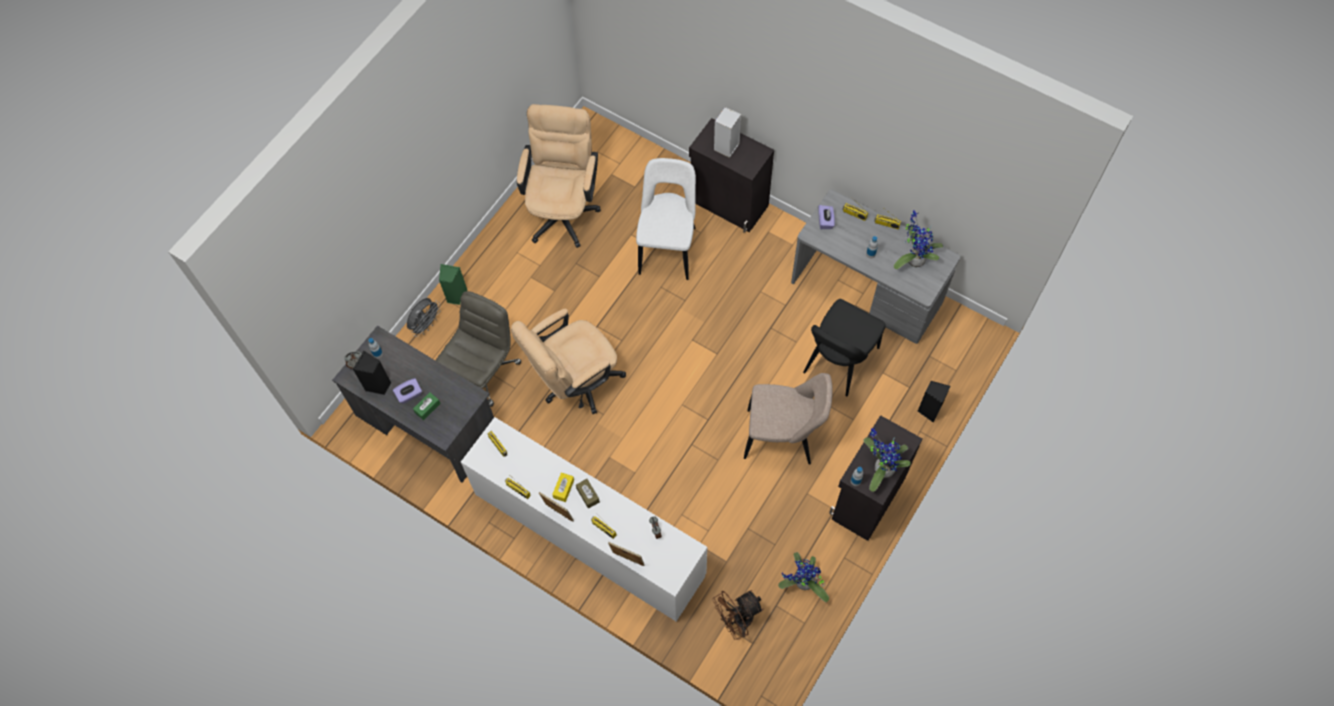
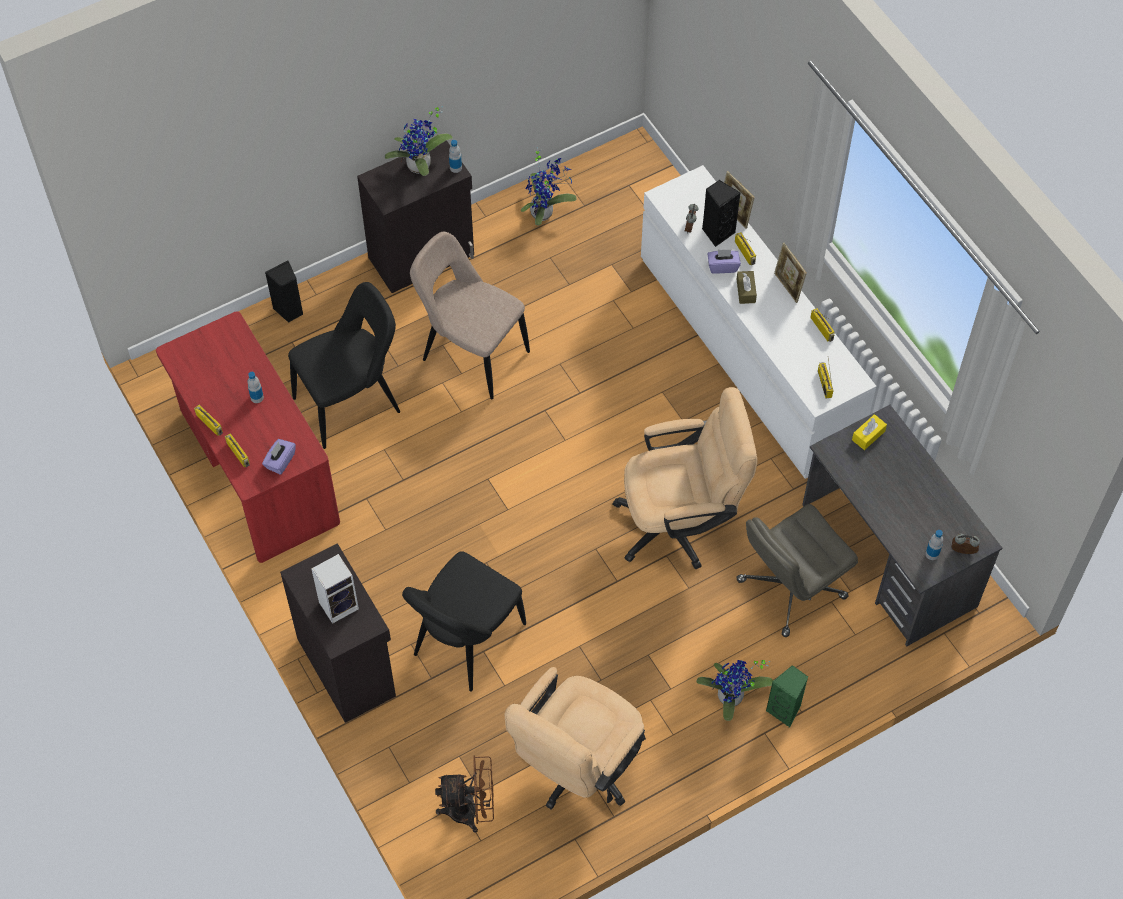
camera: 155 degrees left, 5 degrees down
black speaker [353,351,391,395] -> black speaker moved to [702,180,740,247]
purple tissue box [393,378,422,404] -> purple tissue box moved to [708,250,741,274]
grey fan [407,298,441,337] -> none
green tissue box [413,392,441,420] -> none
yellow tissue box [552,473,574,502] -> yellow tissue box moved to [852,414,887,450]
white chair [636,158,696,280] -> black chair [402,551,526,692]
brown fan [712,590,763,640] -> brown fan moved to [435,755,494,833]
grey desk [791,189,960,344] -> red desk [156,311,340,563]
potted plant [894,210,943,269] -> potted plant moved to [696,660,773,721]

